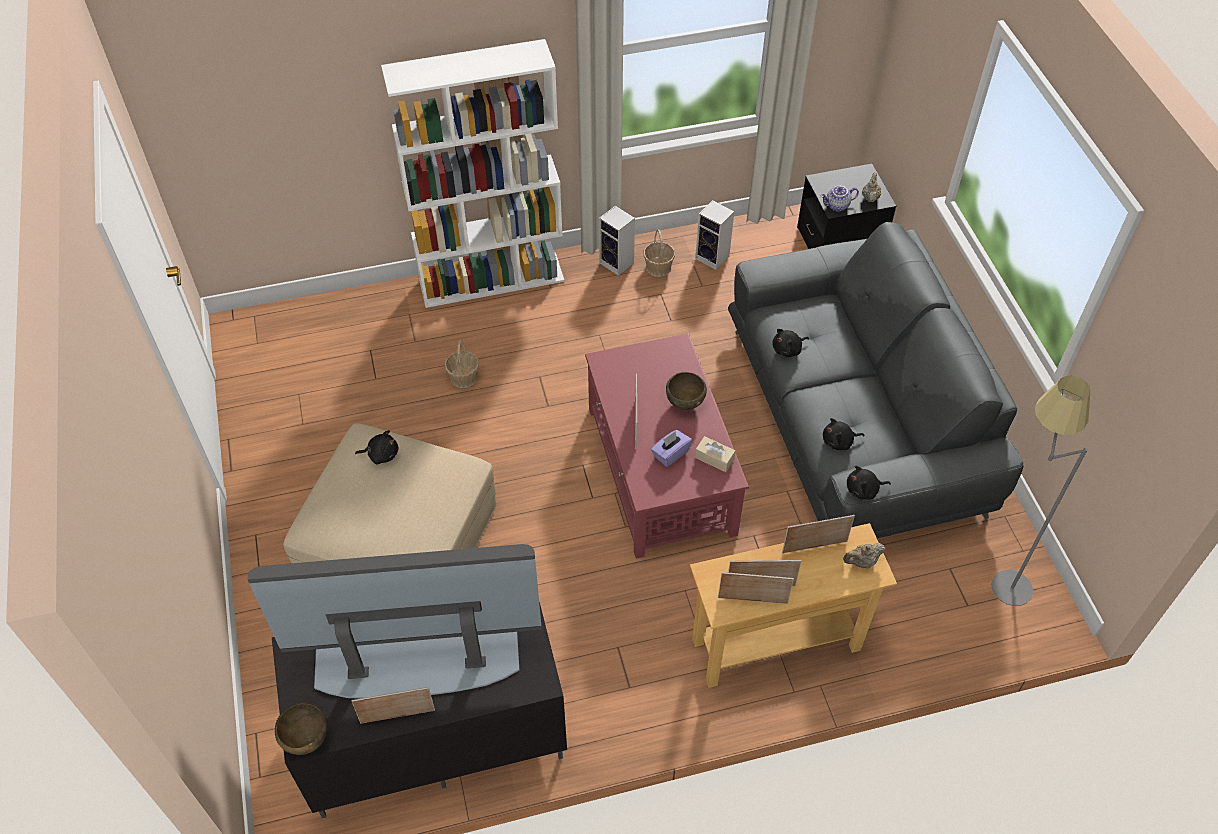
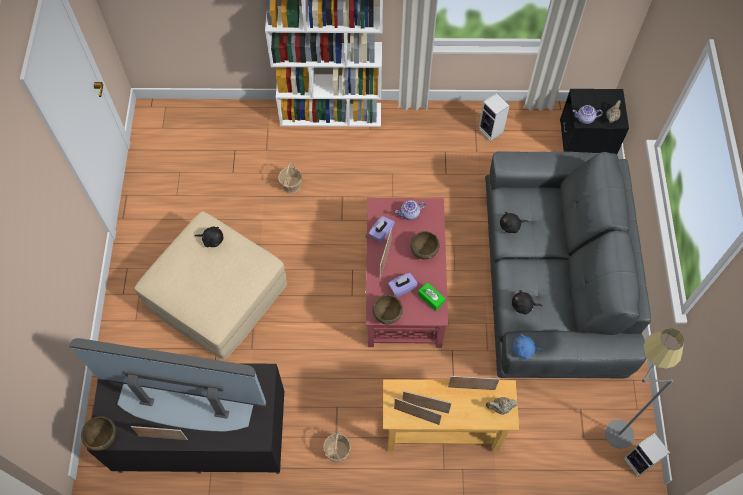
camera: 15 degrees right, 10 degrees up
speaker [599,205,635,276] -> speaker moved to [623,433,670,477]
basket [643,229,675,277] -> basket moved to [323,431,351,463]
beige tissue box [695,436,736,472] -> green tissue box [418,282,445,311]
black plush toy [847,466,891,500] -> blue plush toy [512,334,545,359]
none -> purple tissue box [369,216,395,243]
none -> brown bowl [373,295,403,324]
none -> teapot [395,200,426,220]

